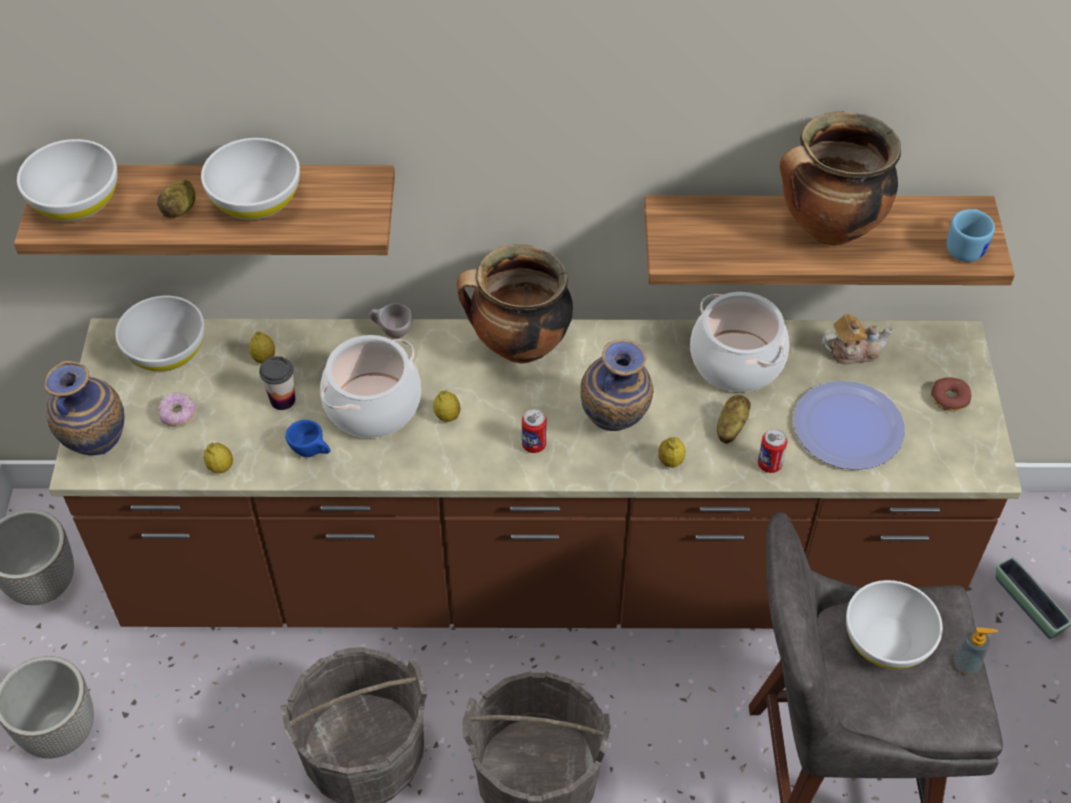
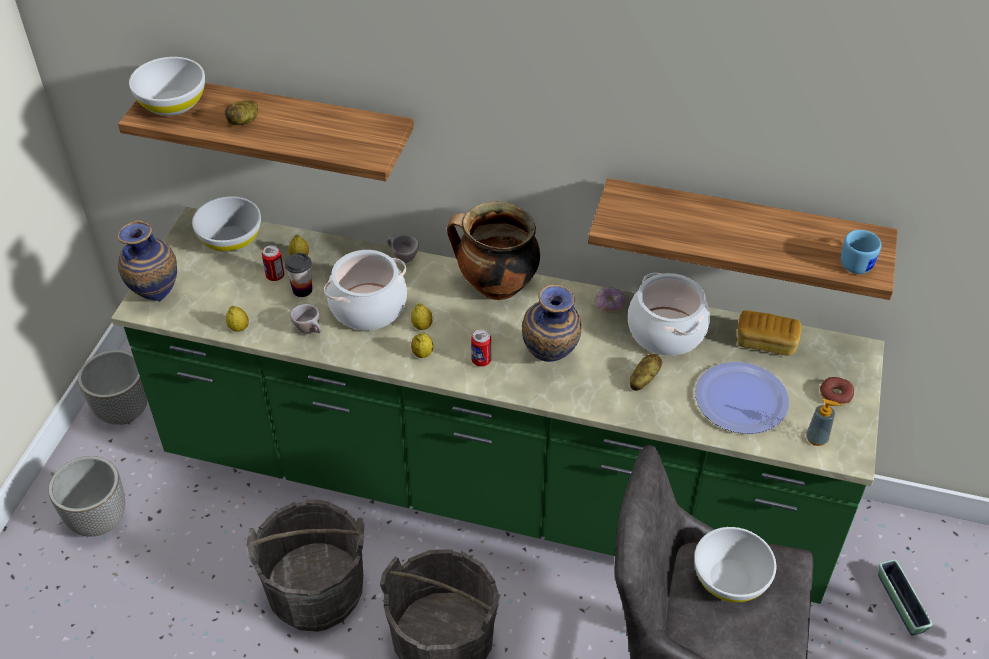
camera: 15 degrees right, 5 degrees down
brown counter [49,318,1022,629] -> green counter [111,207,884,604]
donut [158,392,196,427] -> donut moved to [596,287,626,313]
white bowl [201,138,300,220] -> none
blue cup [285,420,330,457] -> beige cup [290,304,322,334]
lemon [658,437,686,468] -> lemon moved to [411,333,433,358]
can [758,429,788,473] -> can moved to [262,245,284,281]
cooking pot [780,112,901,245] -> none
teapot [822,313,894,364] -> bread [738,310,802,356]
soap dispenser [953,627,998,675] -> soap dispenser moved to [806,399,841,446]

